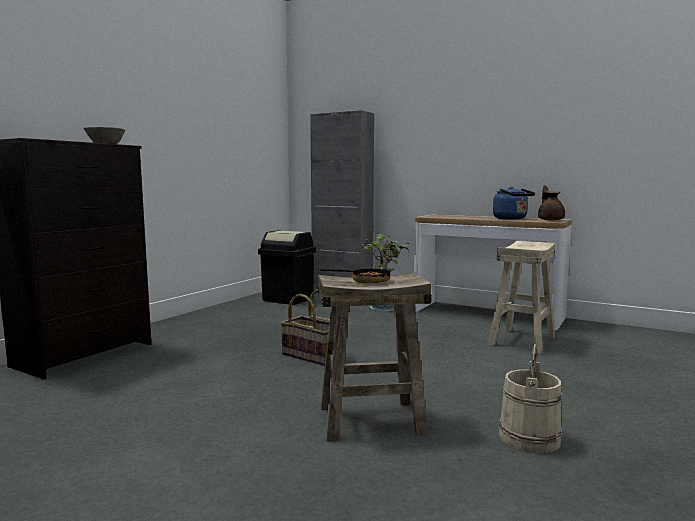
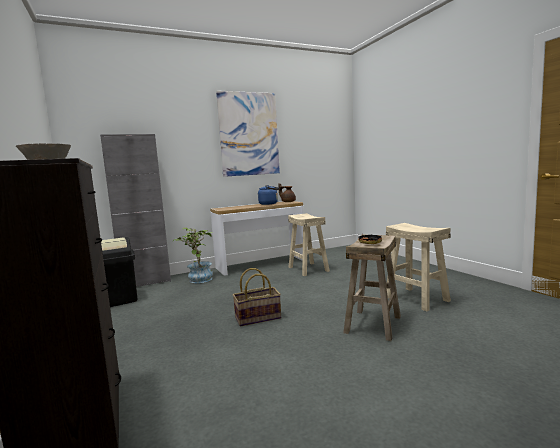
camera: 55 degrees left, 0 degrees up
beige bucket [499,344,562,453] -> beige stool [386,223,451,311]
none -> picture [216,91,280,177]

